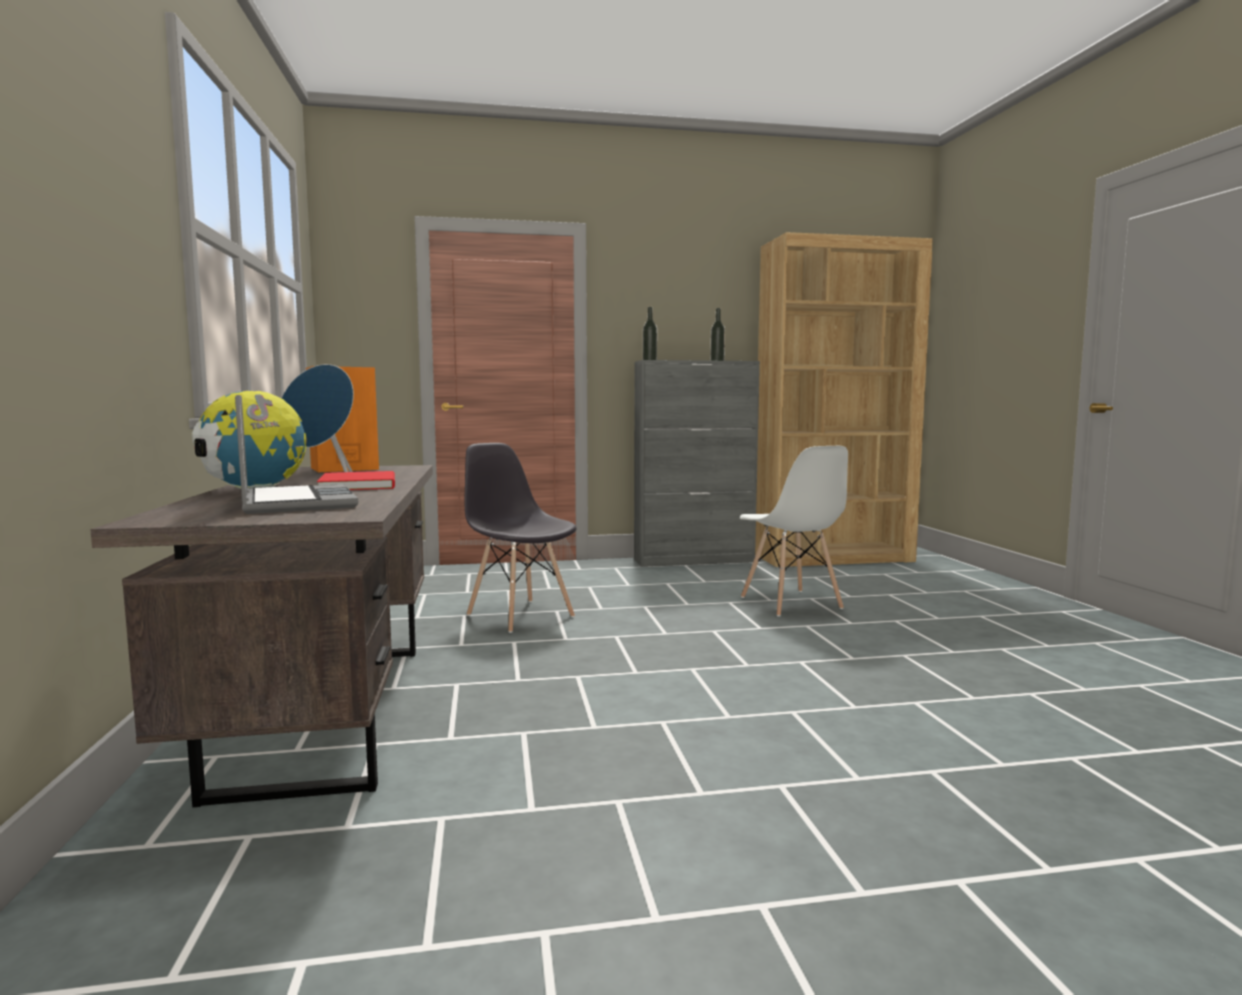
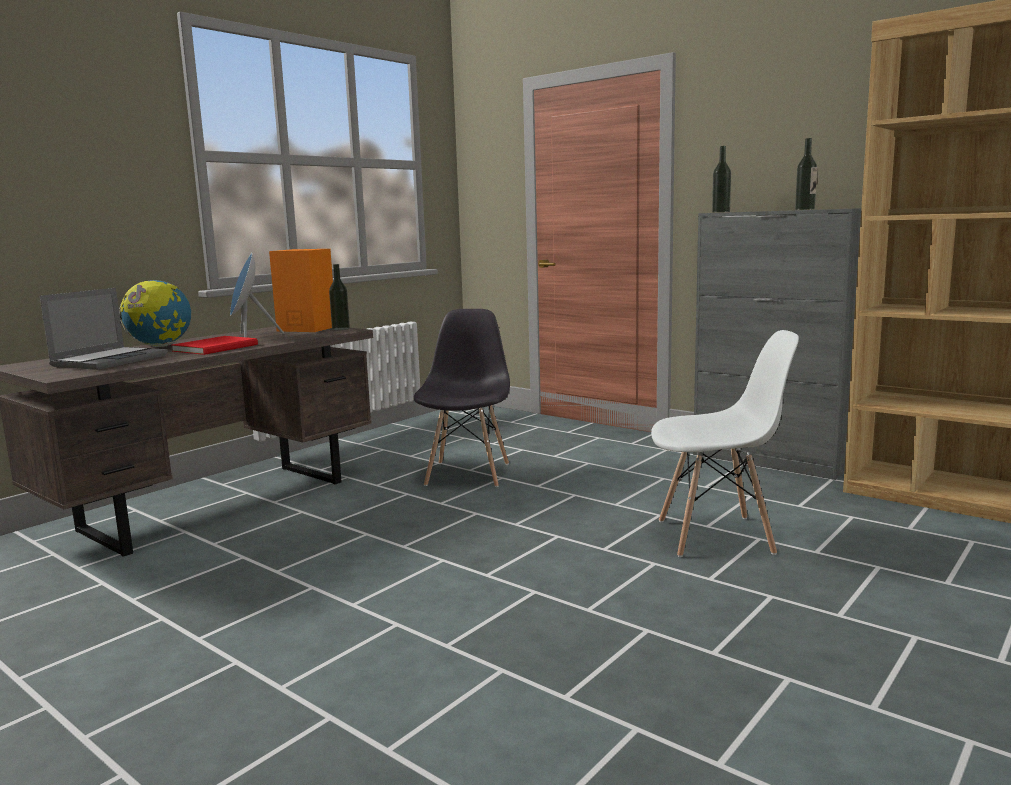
camera: 50 degrees right, 5 degrees up
white chair [740,446,848,617] -> white chair turned 120 degrees counterclockwise [651,330,799,557]
none -> bottle [329,264,350,330]

